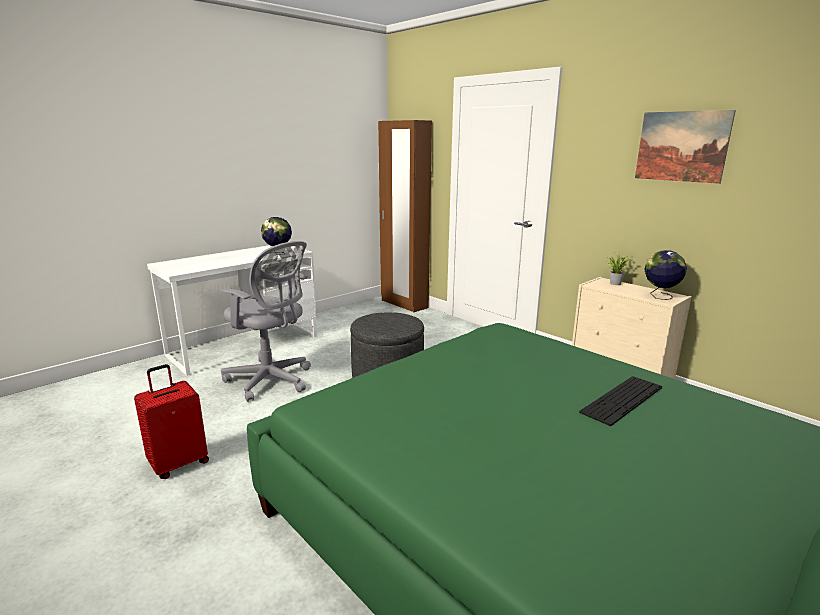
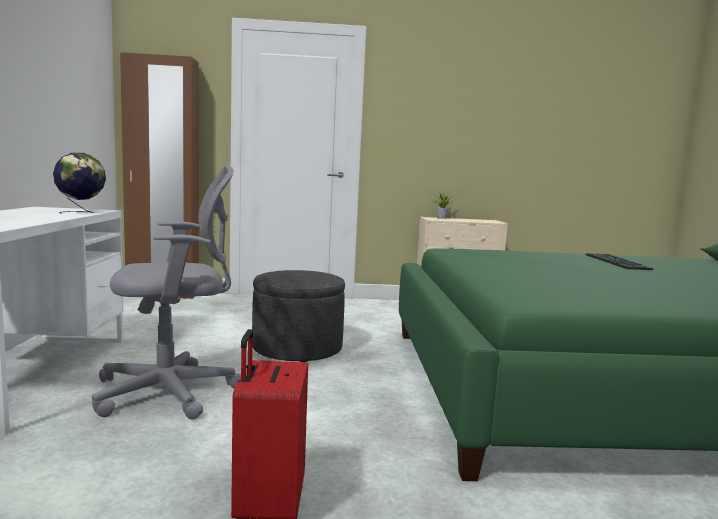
camera: 50 degrees left, 10 degrees down
picture [635,110,736,184] -> none
globe [644,250,687,300] -> none

